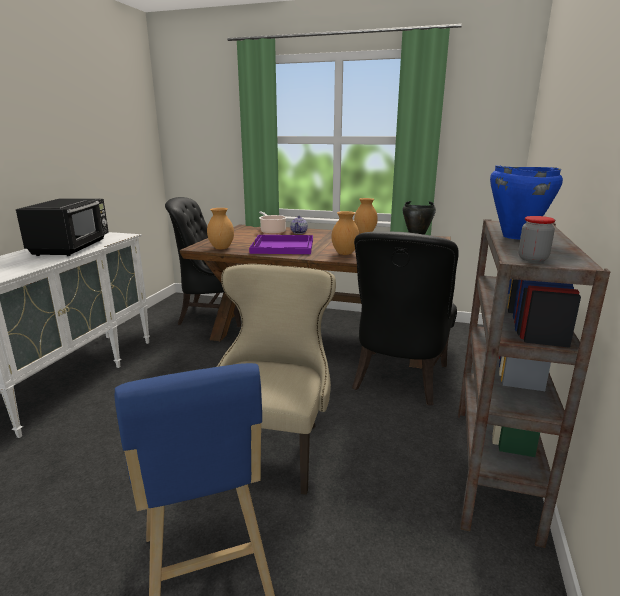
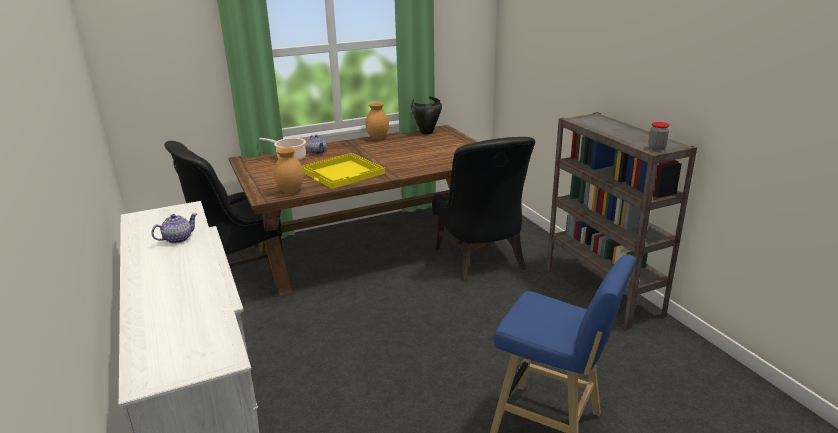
camera: 40 degrees left, 5 degrees up
black microwave [16,198,109,256] -> teapot [151,213,197,244]
beige chair [217,264,336,495] -> none
purple tray [249,235,313,254] -> yellow tray [302,153,385,189]
brown vase [332,211,359,255] -> none
blue cooking pot [490,165,563,240] -> none

